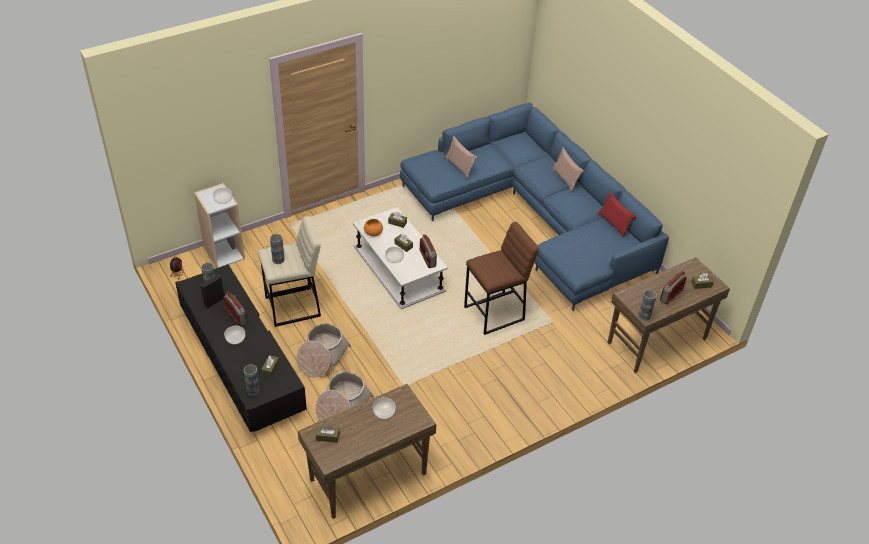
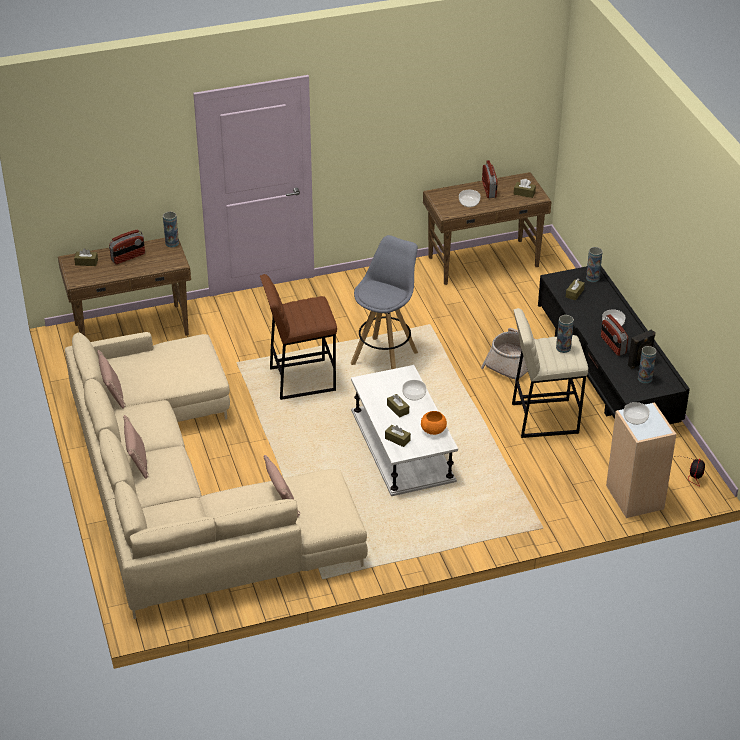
camera: 165 degrees left, 5 degrees down
basket [316,372,374,421] -> none
blue sofa [400,103,669,311] -> beige sofa [65,332,368,619]
radio [420,234,437,268] -> radio moved to [482,160,498,198]
red pillow [599,191,636,238] -> beige pillow [97,350,126,409]
none -> grey stool [351,235,418,369]

